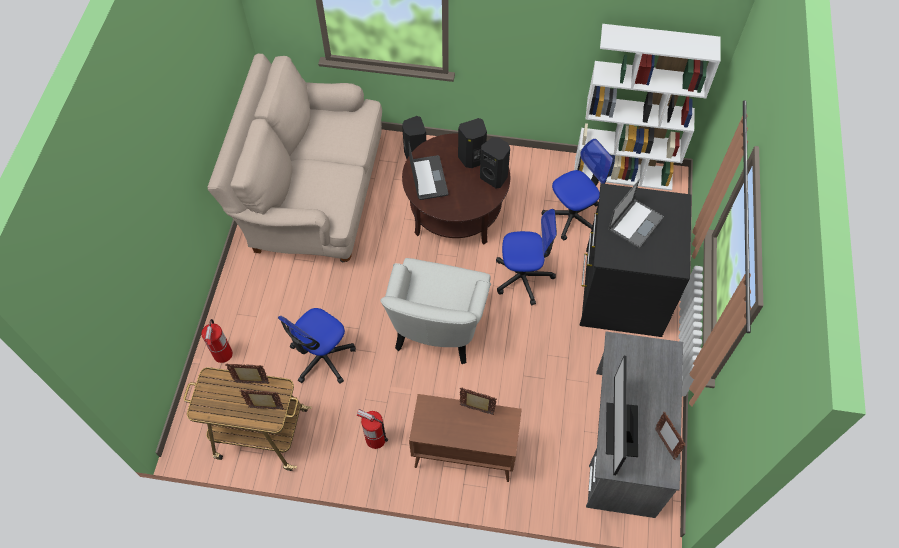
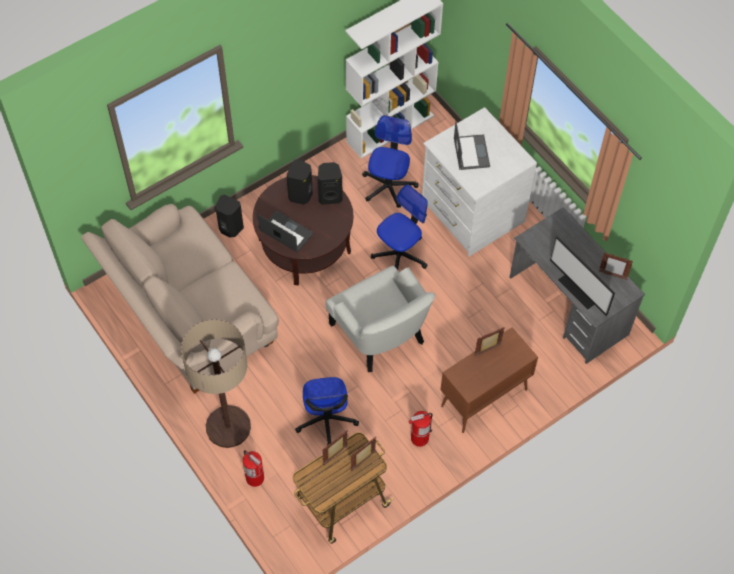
camera: 45 degrees left, 0 degrees up
black dresser [580,183,692,337] -> white dresser [422,107,537,256]
none -> floor lamp [181,319,251,448]

